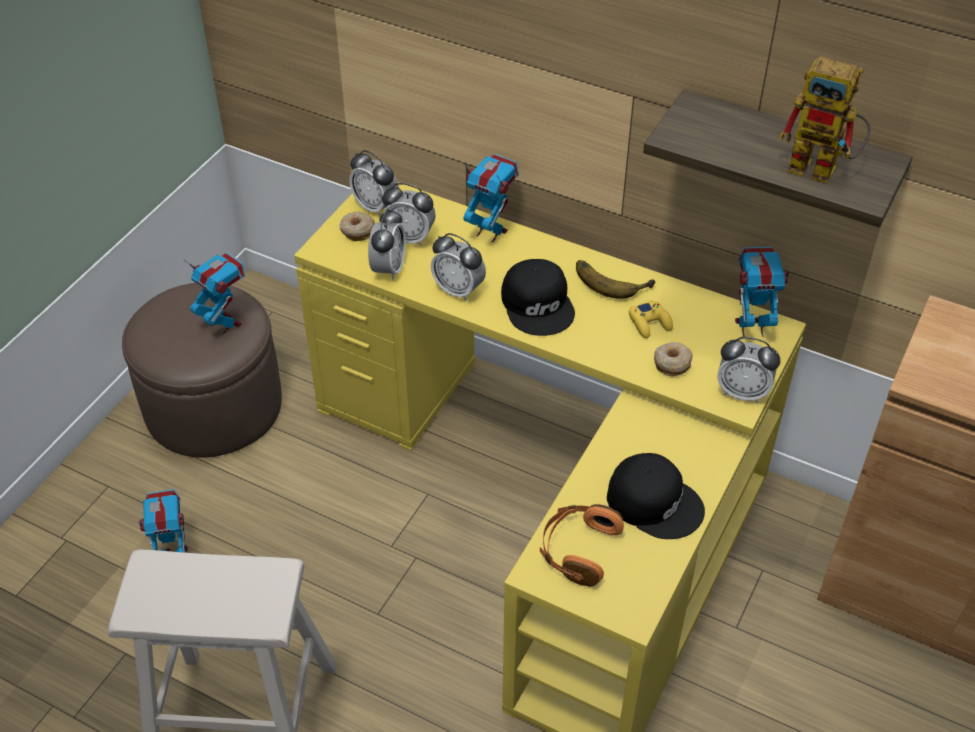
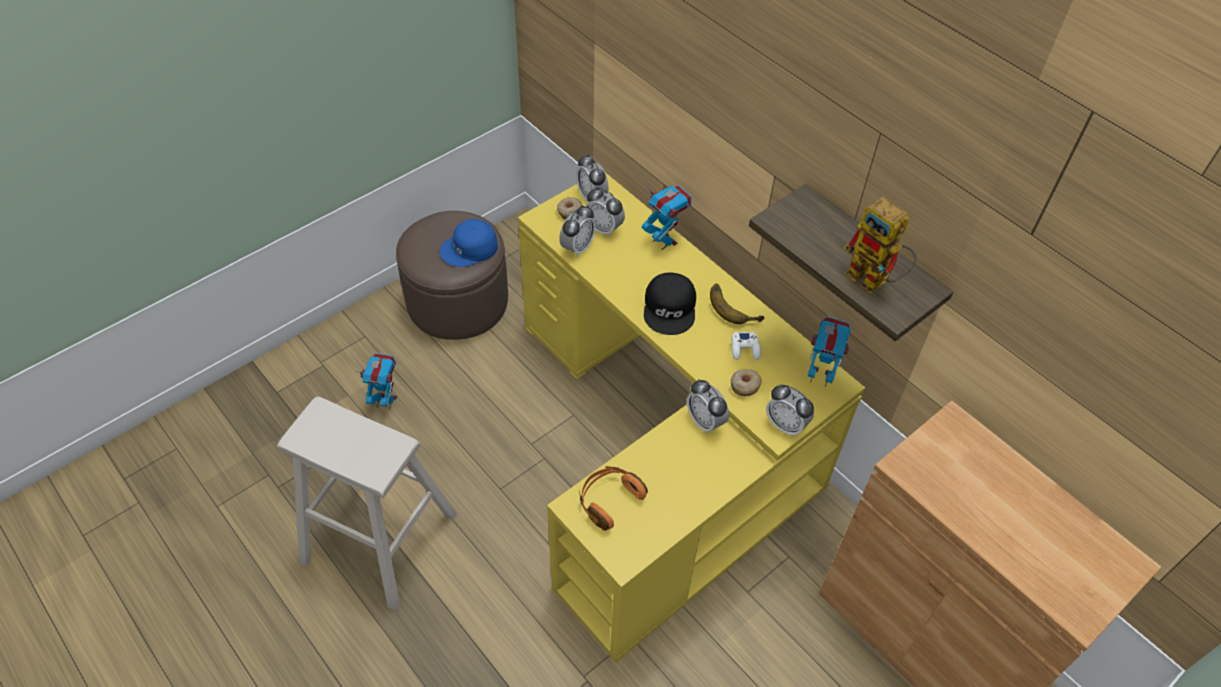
camera: 20 degrees right, 5 degrees up
toy robot [183,253,245,334] -> blue cap [440,219,498,267]
alarm clock [431,233,486,301] -> alarm clock moved to [687,379,729,434]
black cap [607,453,705,539] -> none
yellow game controller [629,300,673,338] -> white game controller [731,332,761,360]

